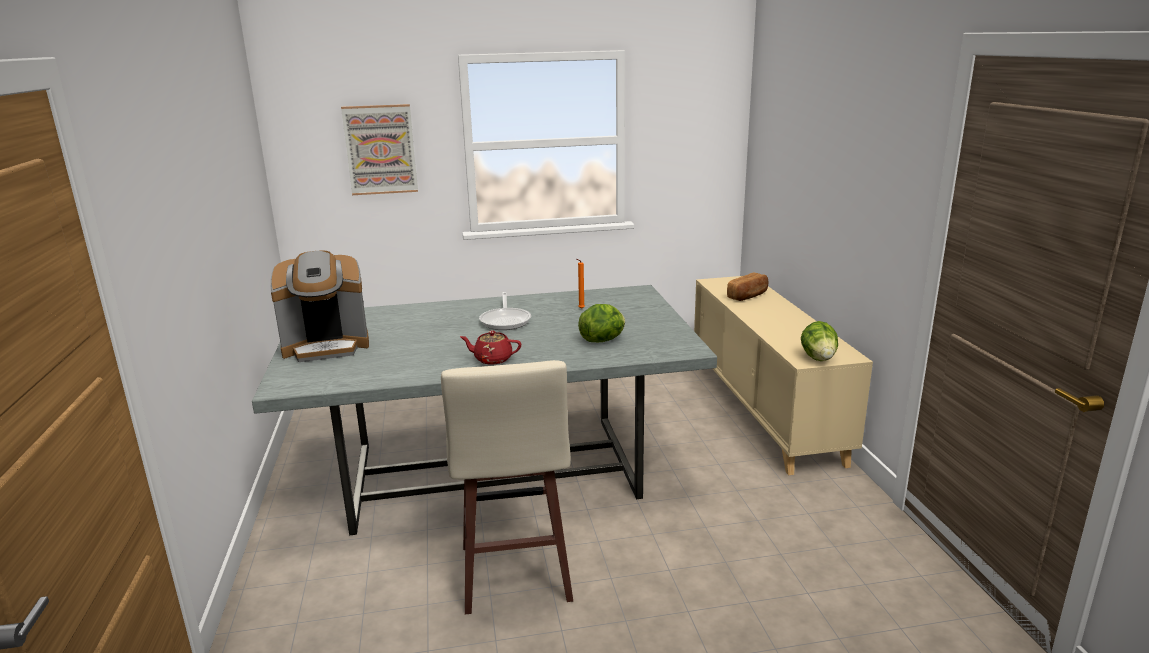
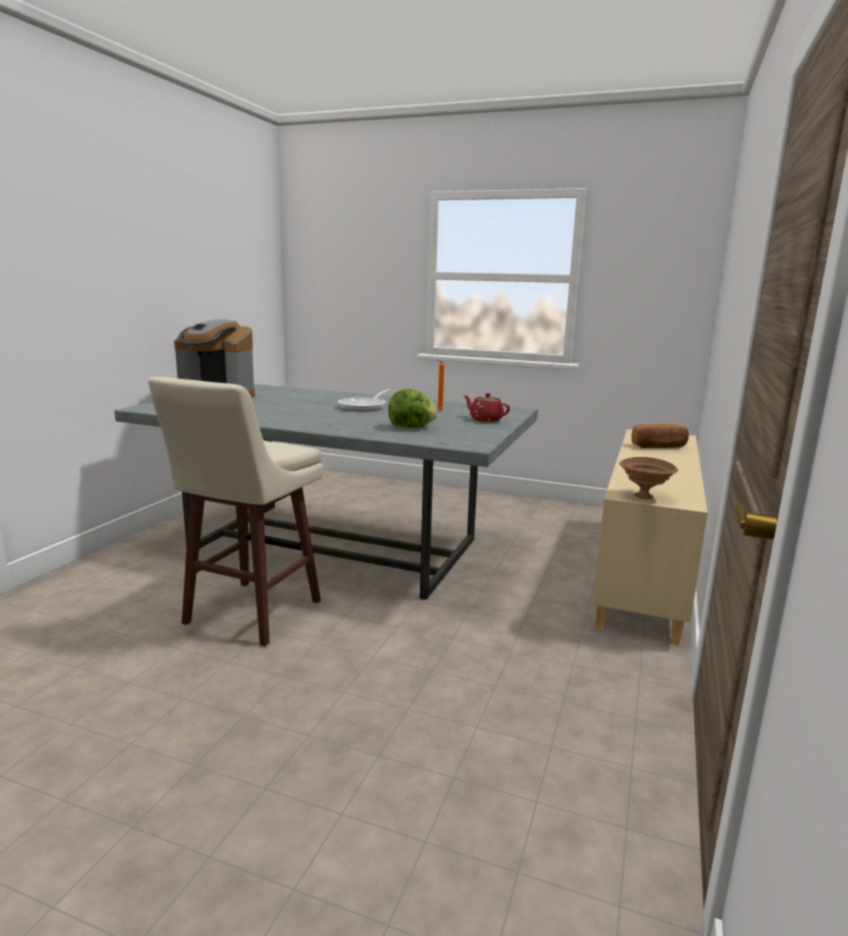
camera: 30 degrees right, 5 degrees down
picture [341,104,418,195] -> none
red teapot [460,331,521,365] -> red teapot moved to [463,393,510,422]
lettuce [801,321,838,361] -> brown bowl [619,457,678,499]

